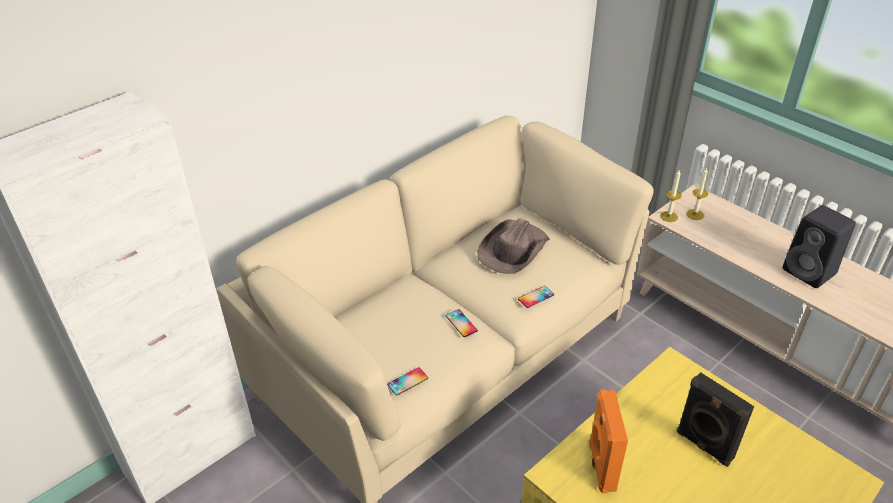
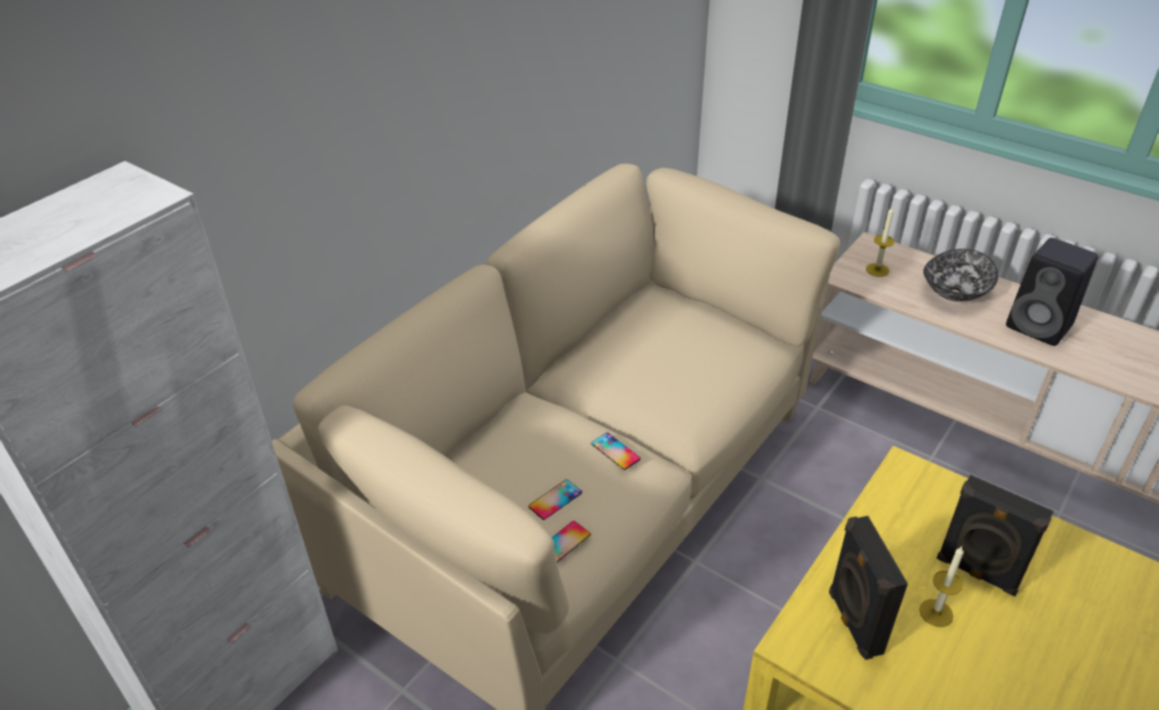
camera: 10 degrees left, 0 degrees up
brown hat [477,219,550,274] -> none
phone [518,286,554,308] -> phone moved to [528,479,582,520]
orange speaker [589,390,628,493] -> black speaker [829,516,908,660]
candle [660,169,682,222] -> candle moved to [919,547,964,627]
none -> bowl [923,249,998,302]

